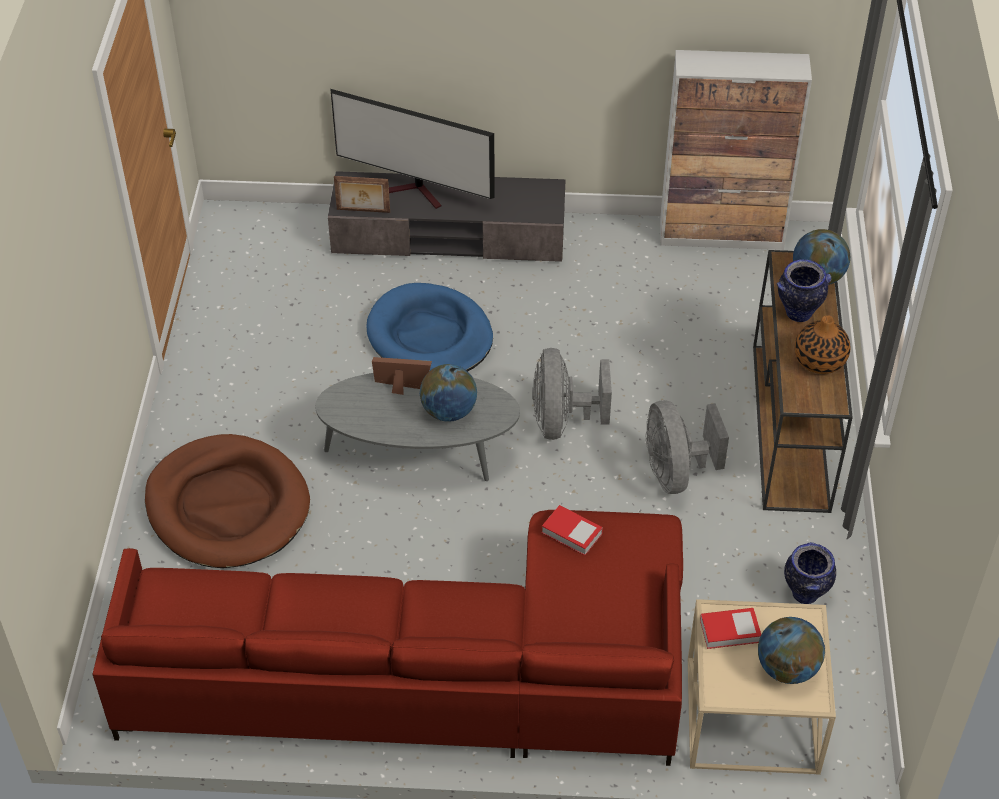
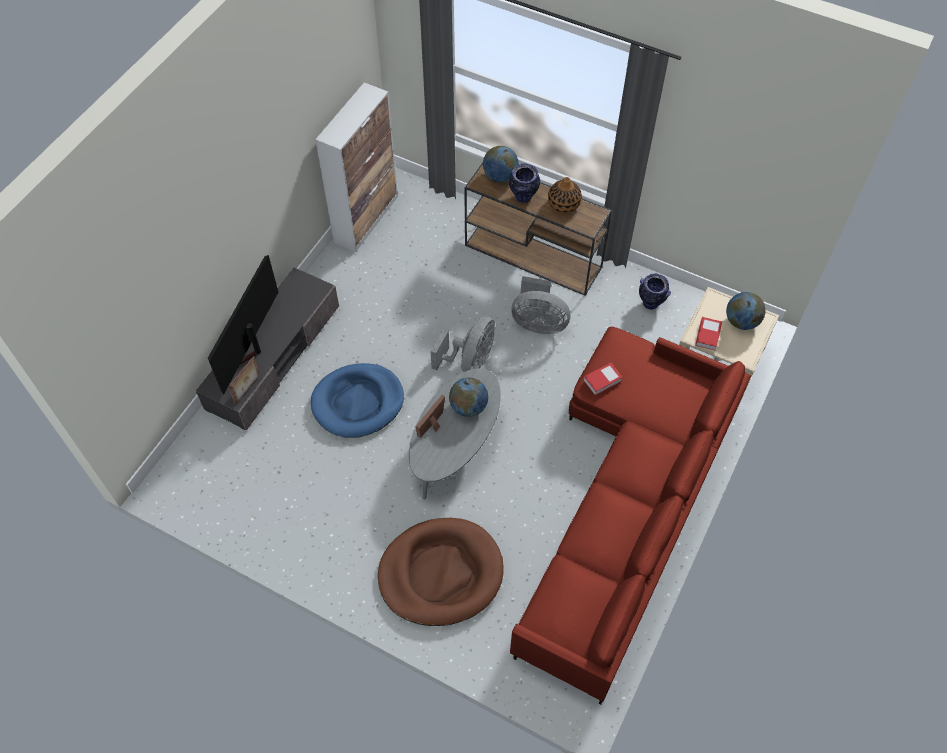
camera: 65 degrees left, 10 degrees up
television [330,89,494,209] -> television turned 150 degrees clockwise [208,255,278,395]
grey fan [532,348,612,440] -> grey fan turned 90 degrees counterclockwise [431,316,495,372]

